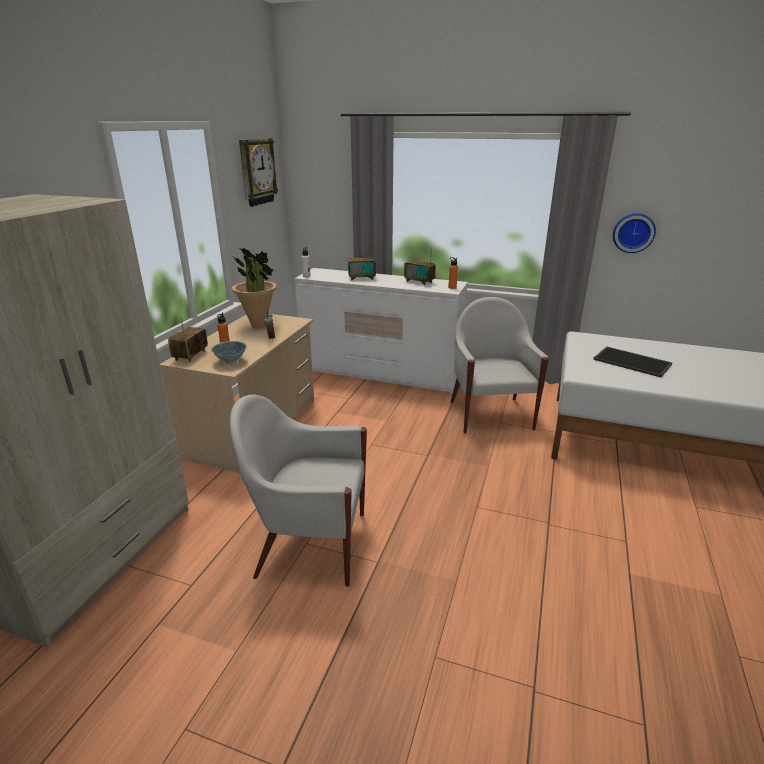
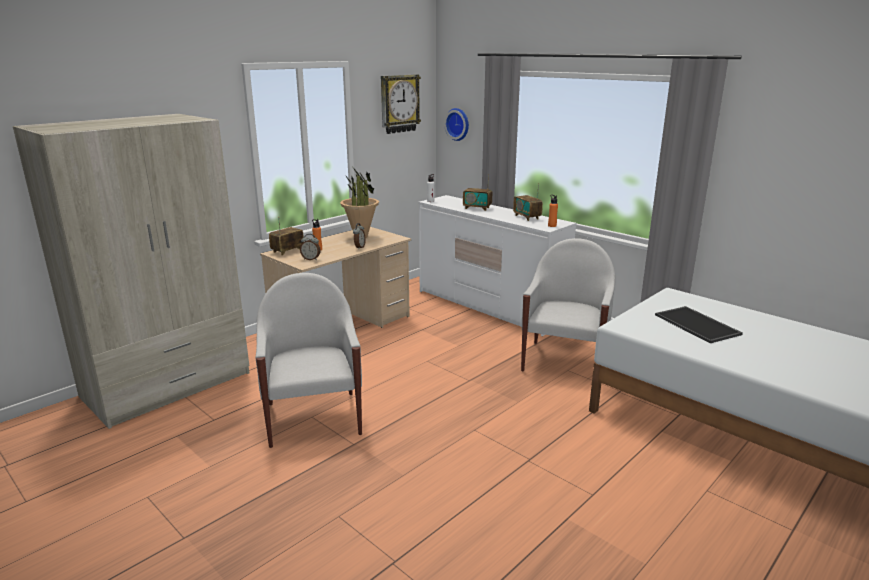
camera: 25 degrees right, 5 degrees down
bowl [211,341,247,364] -> alarm clock [300,234,321,260]
white armchair [230,395,367,587] -> white armchair turned 45 degrees clockwise [256,273,362,448]
wall clock [613,213,656,253] -> wall clock moved to [444,108,469,141]

